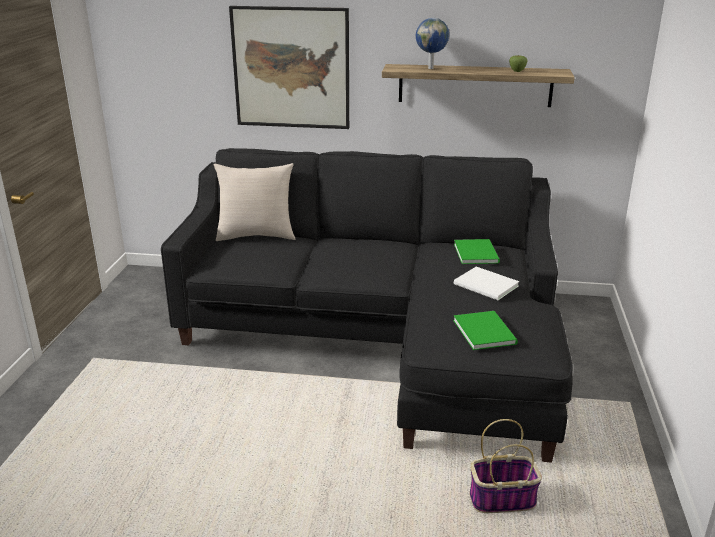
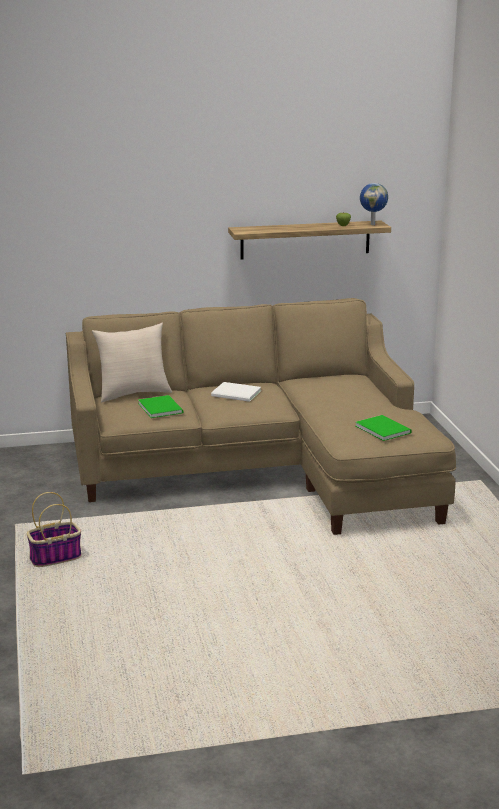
camera: 20 degrees left, 5 degrees down
black sofa [161,148,573,463] -> beige sofa [66,298,456,535]
picture [229,6,349,129] -> none
globe [416,18,449,69] -> globe moved to [360,183,388,225]
green book [454,239,500,264] -> green book moved to [138,395,183,418]
white book [454,267,519,300] -> white book moved to [211,382,261,402]
basket [469,419,542,513] -> basket moved to [27,492,82,567]

